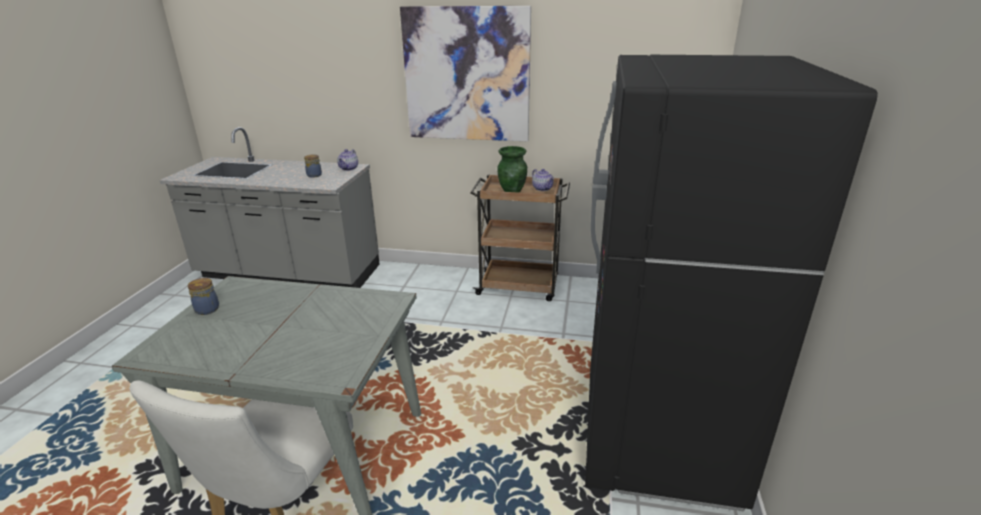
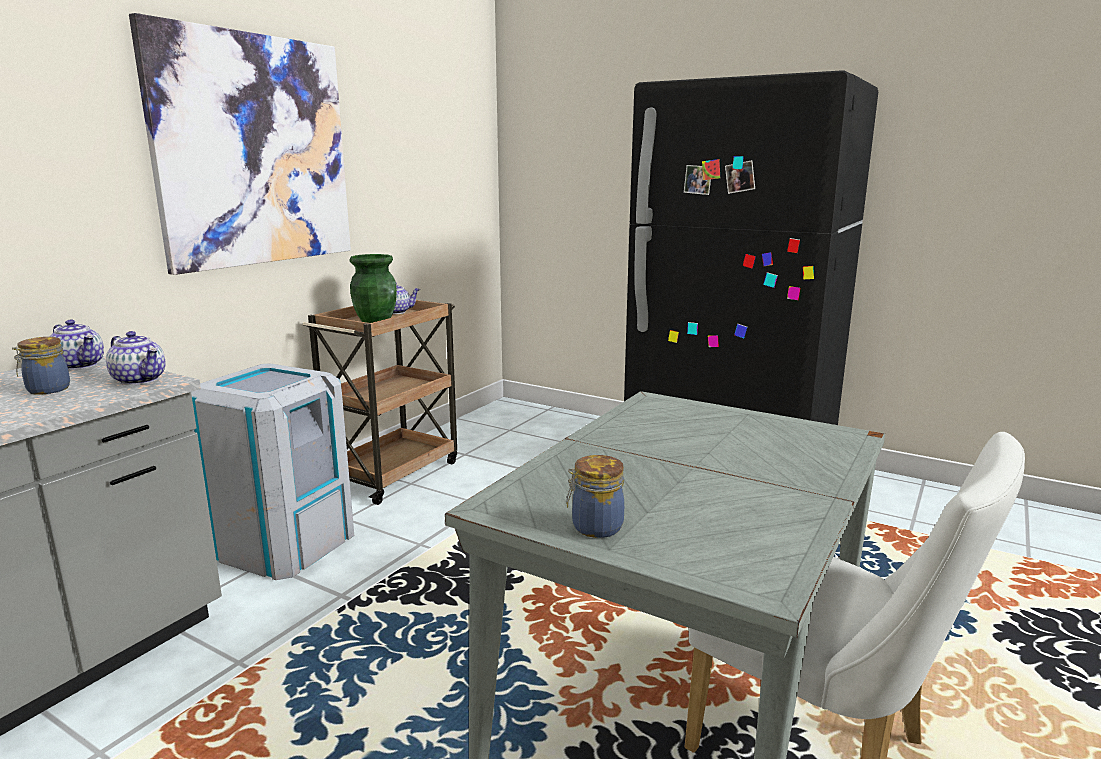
camera: 70 degrees left, 10 degrees down
none -> teapot [106,331,165,385]
none -> grey trash can [191,363,354,580]

